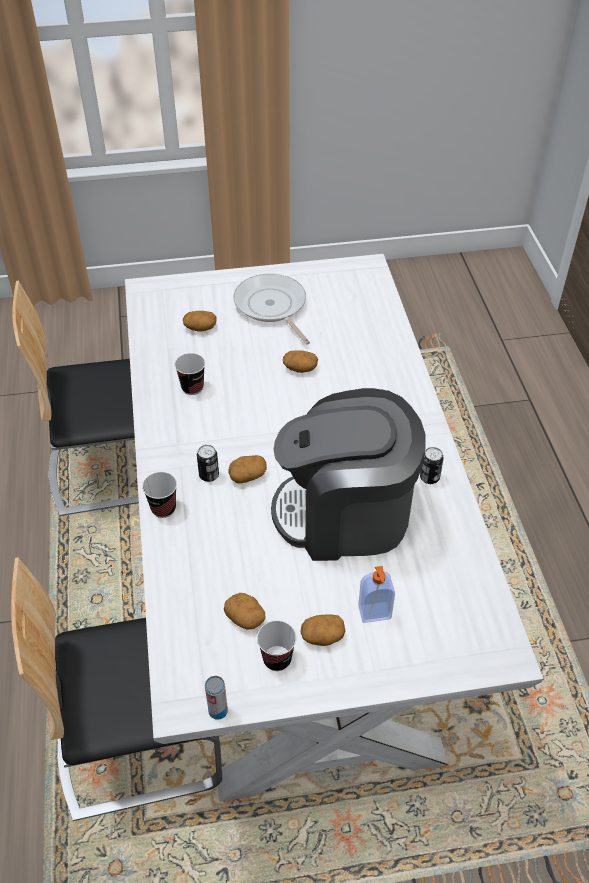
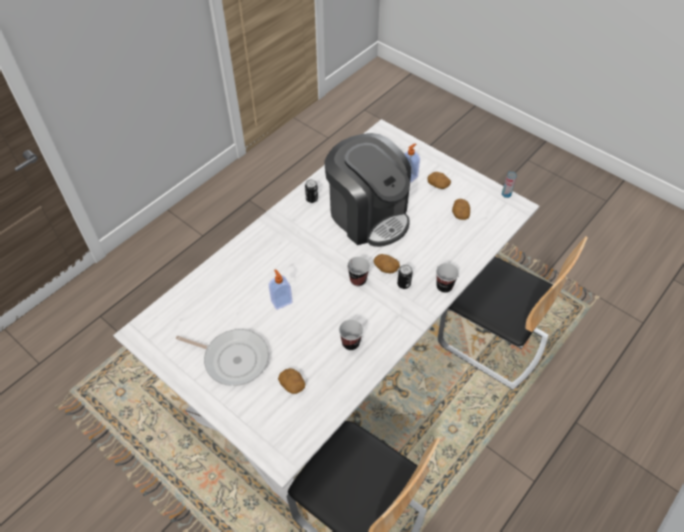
camera: 130 degrees left, 5 degrees up
frying pan [233,274,310,345] -> frying pan turned 90 degrees counterclockwise [176,329,269,386]
cup [257,620,296,671] -> cup moved to [347,256,370,286]
potato [283,350,318,373] -> soap dispenser [269,269,293,310]

